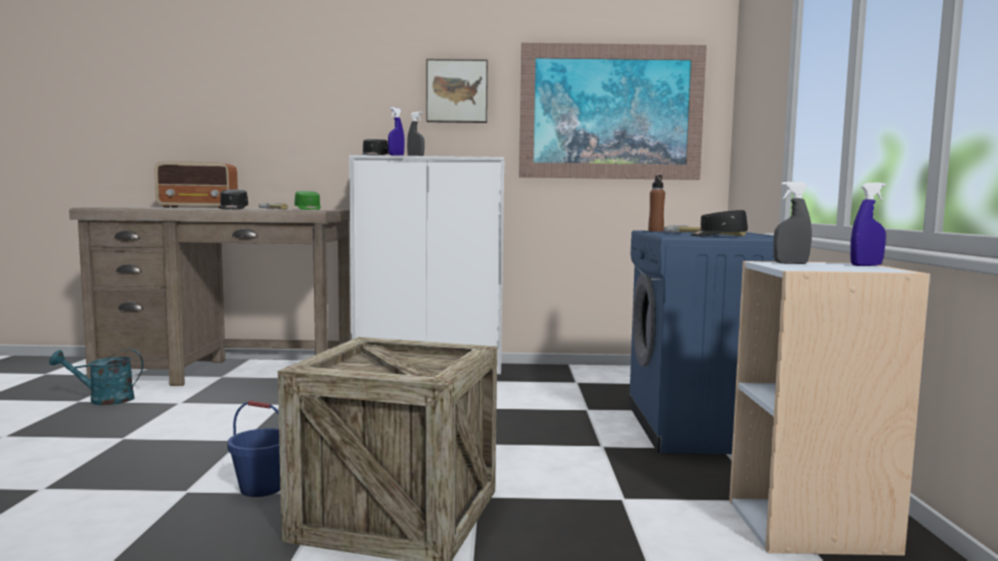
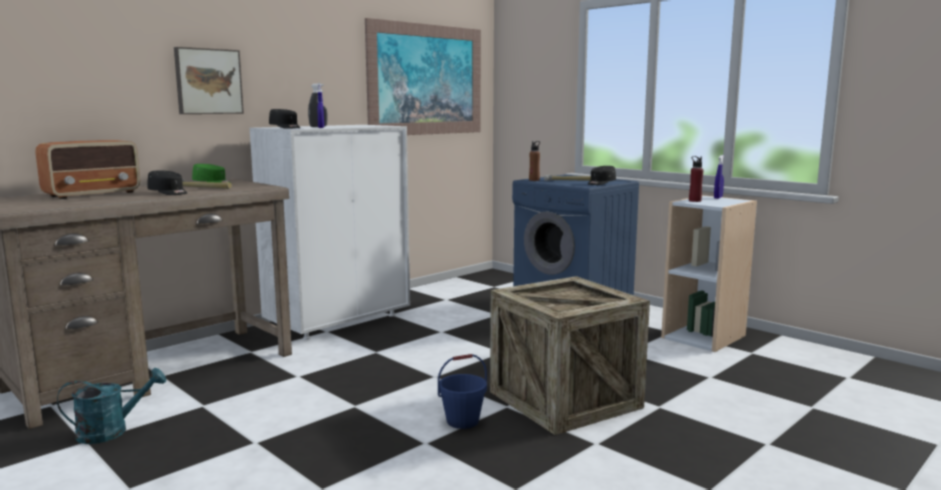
camera: 45 degrees left, 5 degrees up
turquoise watering can [49,349,144,405] -> turquoise watering can turned 150 degrees counterclockwise [57,368,166,444]
picture [426,59,488,123] -> picture moved to [174,47,244,114]
grey spray bottle [773,182,812,264] -> red bottle [689,156,703,202]

